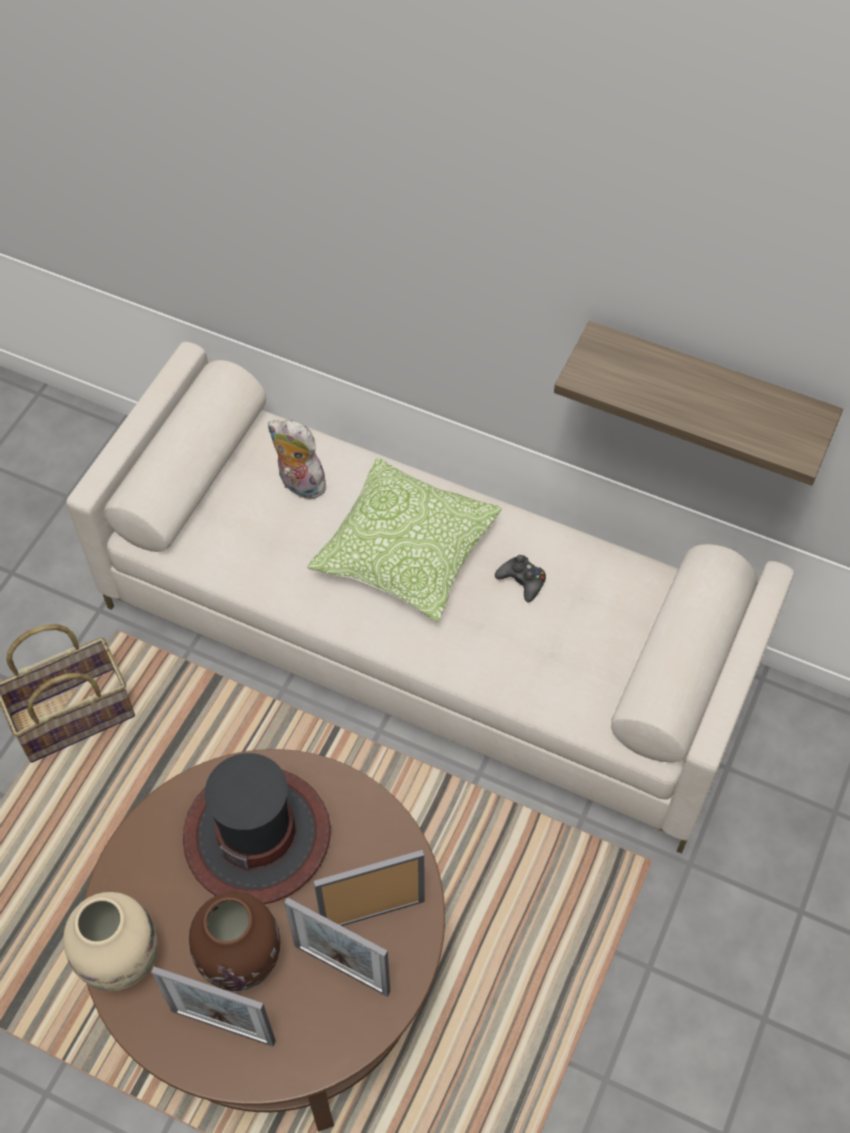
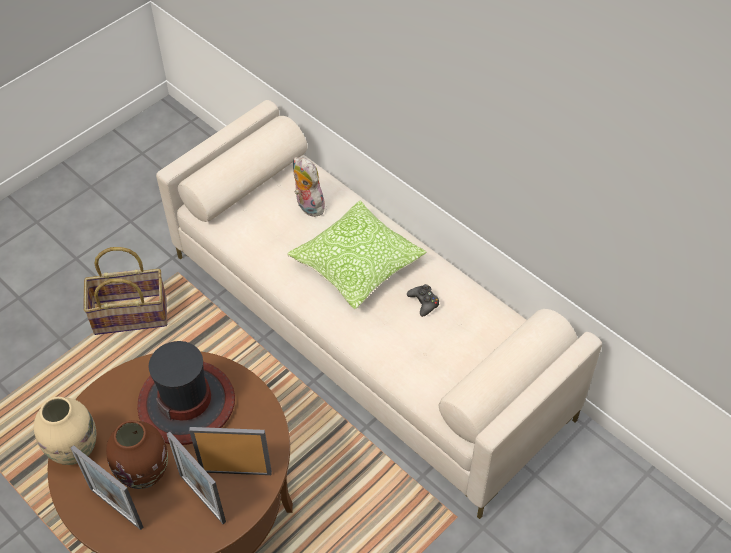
camera: 20 degrees right, 5 degrees down
shelf [554,321,843,486] -> none

